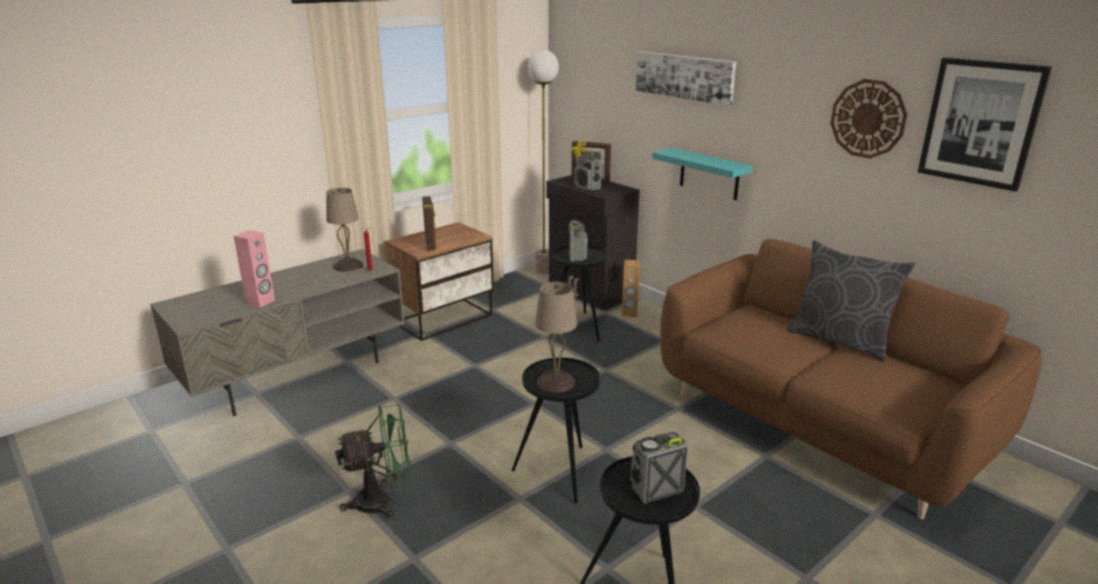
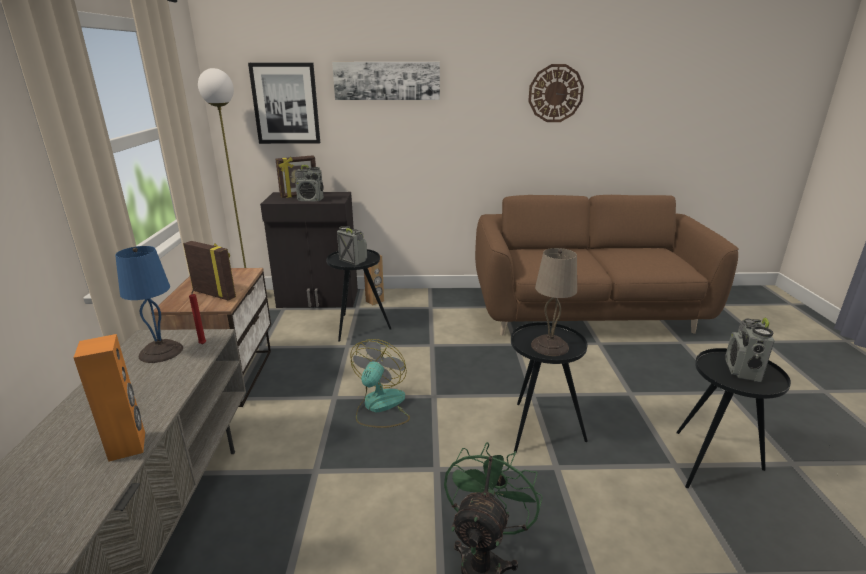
camera: 50 degrees left, 0 degrees up
pink speaker [234,230,275,308] -> orange speaker [73,334,145,462]
beige table lamp [326,188,363,272] -> blue table lamp [115,246,183,363]
turquoise shelf [652,148,753,200] -> none
grey pillow [787,240,915,362] -> none
picture [918,58,1052,192] -> picture moved to [248,63,320,144]
none -> fan [350,339,410,428]

